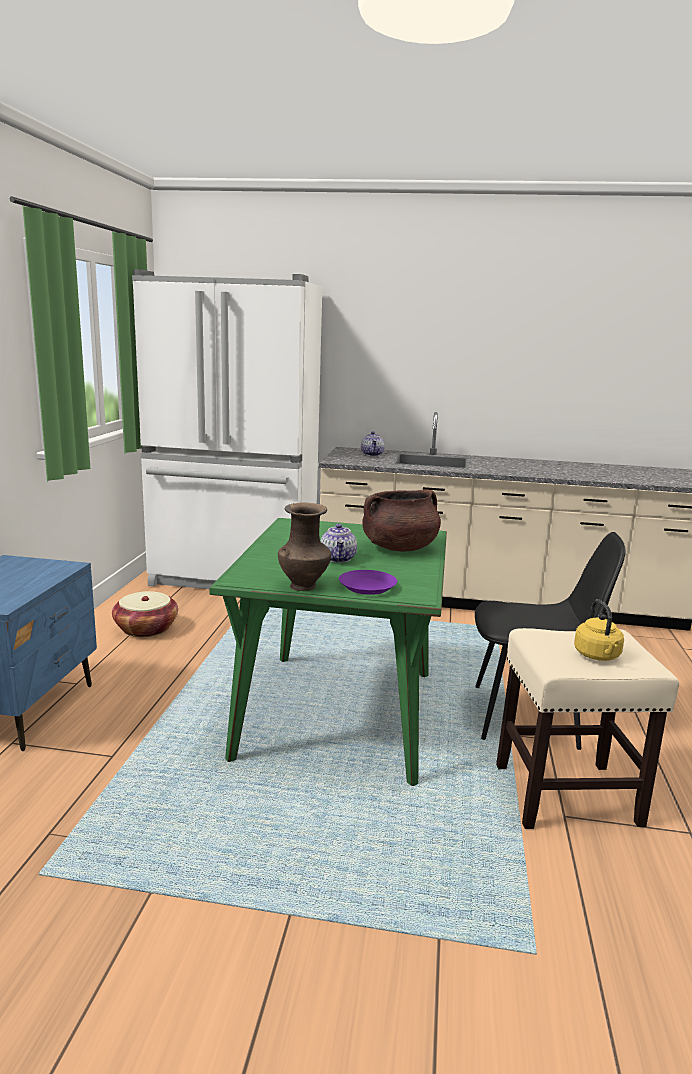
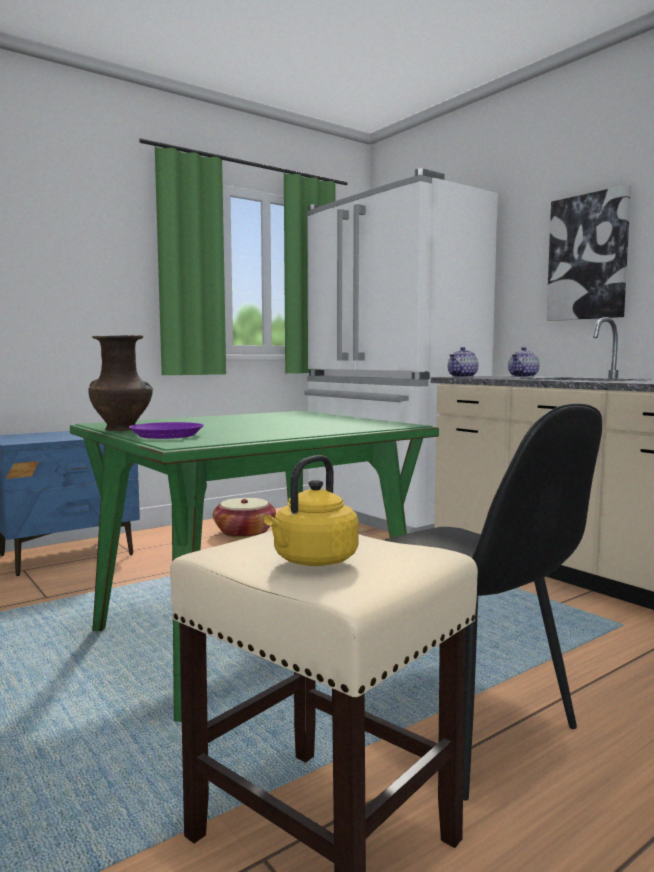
camera: 45 degrees right, 10 degrees down
teapot [320,524,357,563] -> teapot moved to [448,347,479,377]
brown cooking pot [362,490,441,551] -> none
none -> picture [546,185,631,321]

